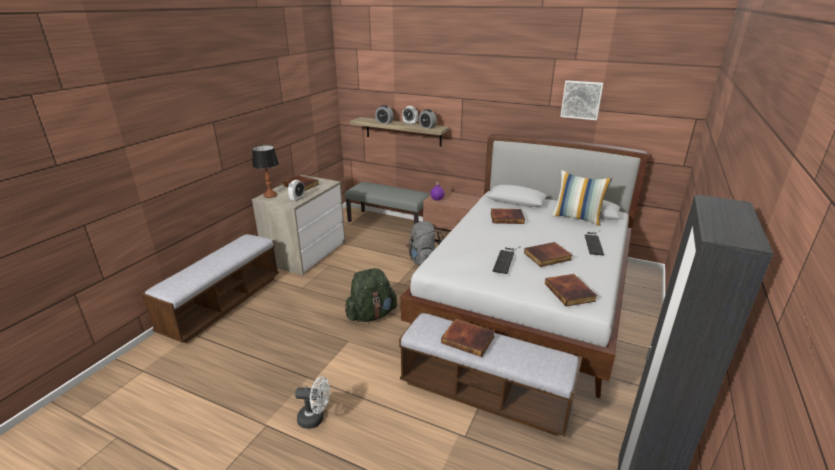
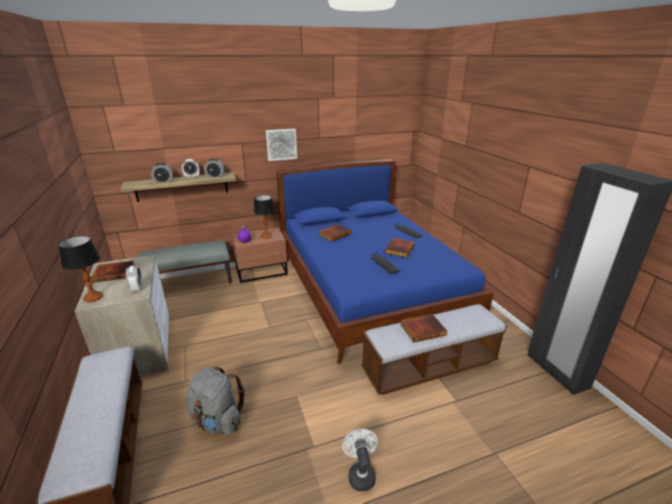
camera: 45 degrees left, 0 degrees up
white fan [295,376,330,429] -> white fan turned 60 degrees counterclockwise [342,429,378,491]
green backpack [345,268,397,322] -> none
white bed [401,134,649,398] -> blue bed [276,160,494,364]
grey backpack [406,221,444,266] -> grey backpack moved to [186,367,245,435]
book [545,274,597,306] -> none
pillow [551,170,612,226] -> none
picture [560,80,603,120] -> picture moved to [266,129,297,161]
none -> table lamp [253,195,275,238]

